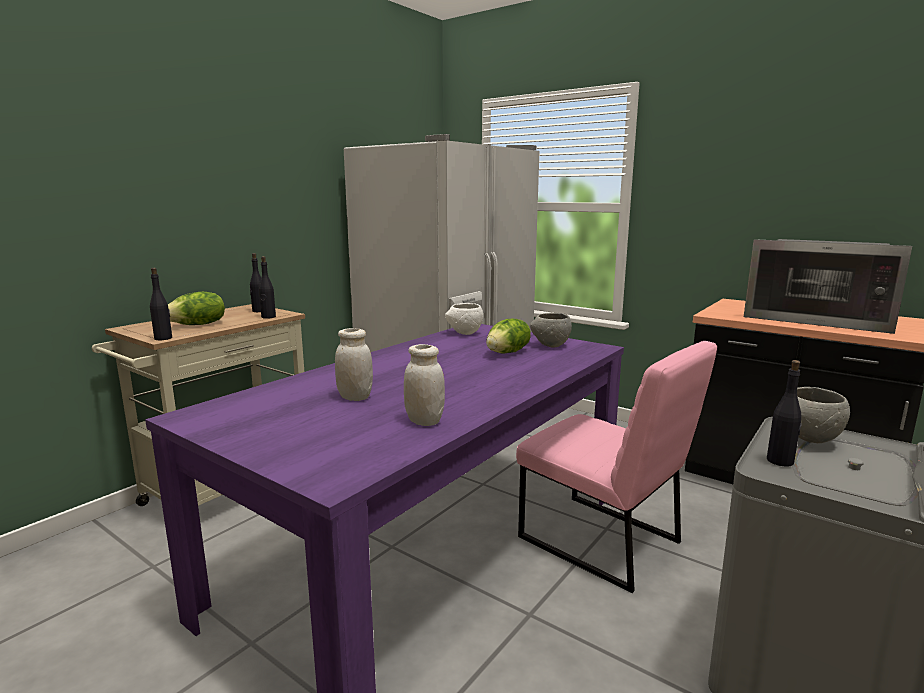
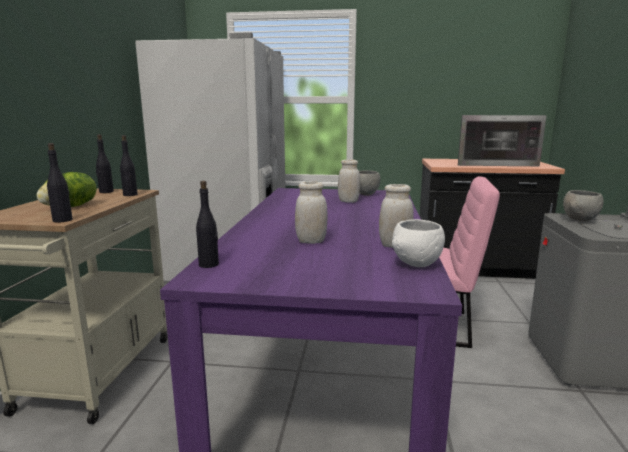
camera: 30 degrees left, 0 degrees up
white bowl [445,303,483,335] -> white bowl moved to [392,219,445,267]
lettuce [486,319,531,353] -> white jar [338,159,360,203]
black bottle [767,360,802,467] -> black bottle moved to [196,181,219,268]

